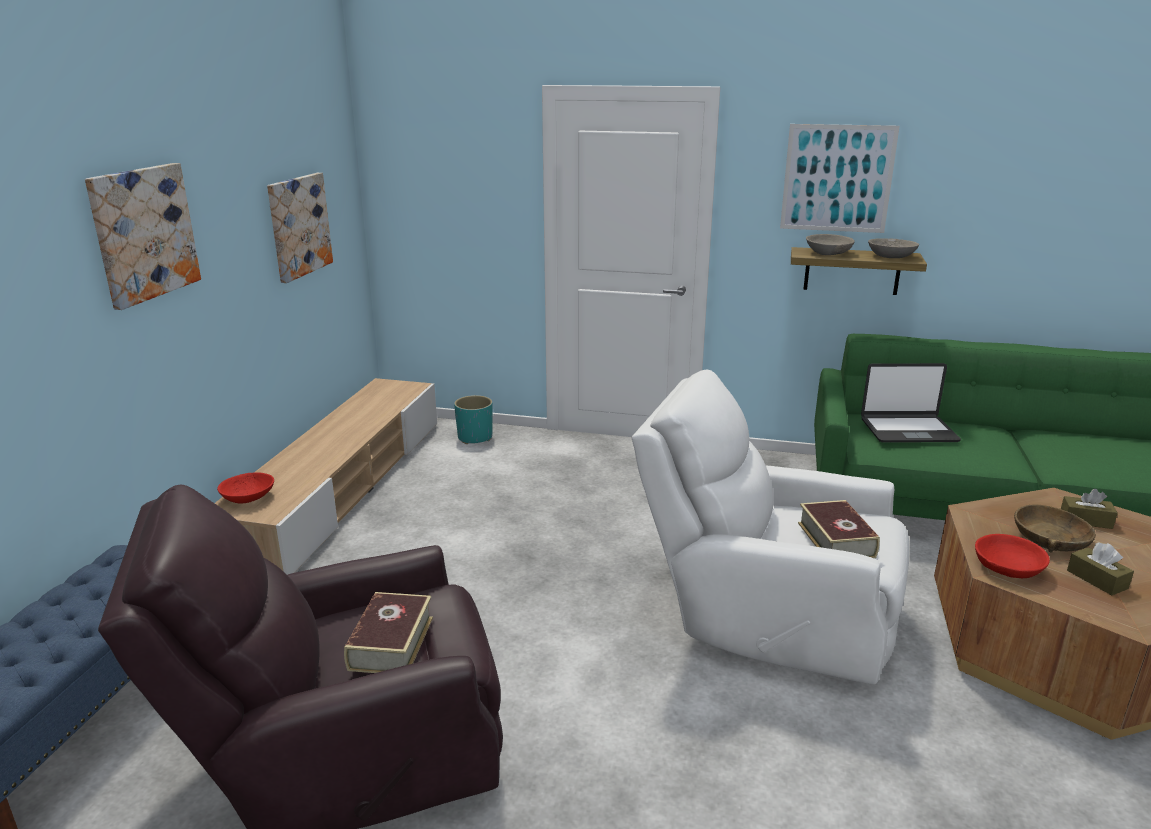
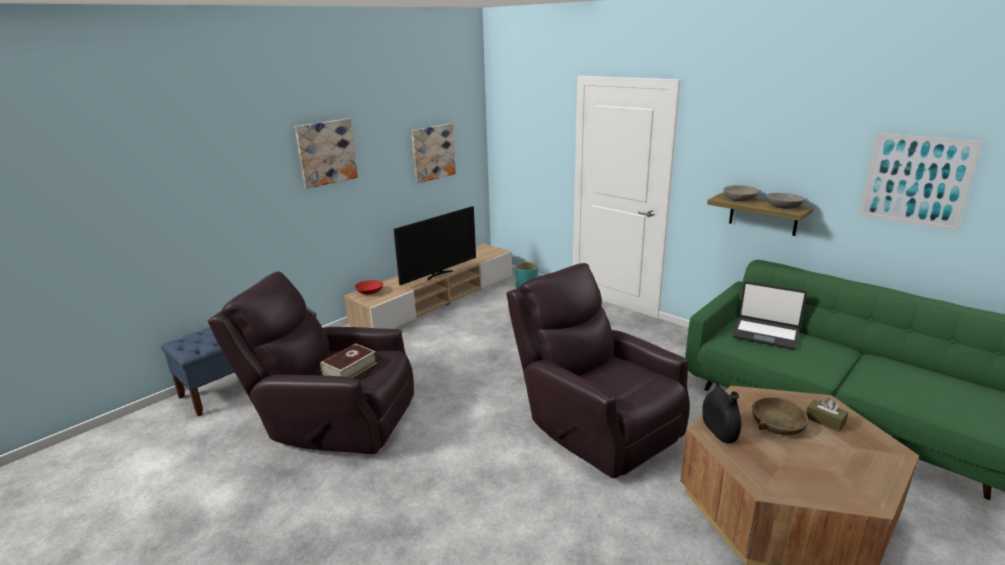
camera: 30 degrees right, 0 degrees up
white armchair [632,370,910,684] -> brown armchair [507,263,690,478]
picture [780,124,900,233] -> picture moved to [859,133,983,231]
book [798,500,880,558] -> none
red bowl [975,534,1050,578] -> black vase [702,382,741,443]
brown tissue box [1067,543,1134,595] -> none
none -> television [394,206,476,285]

